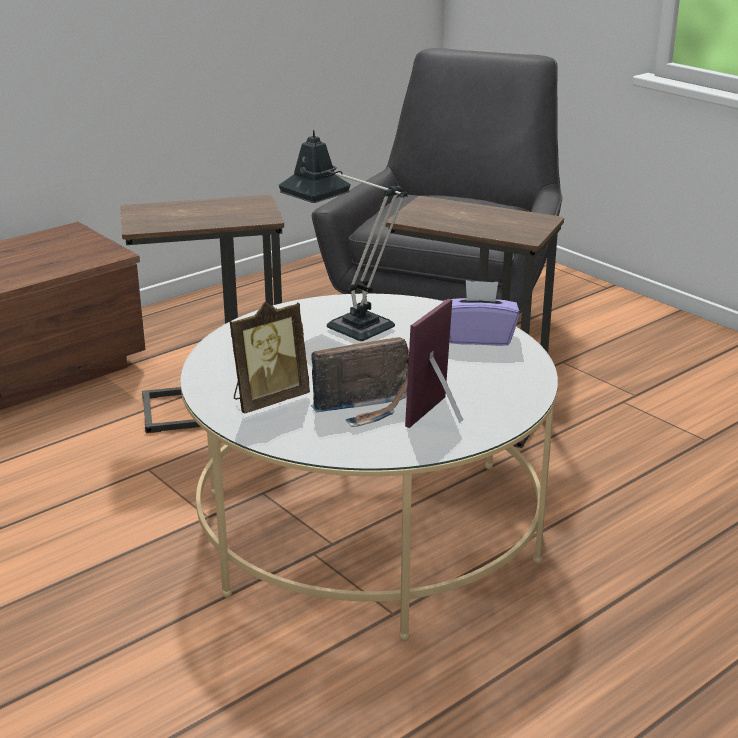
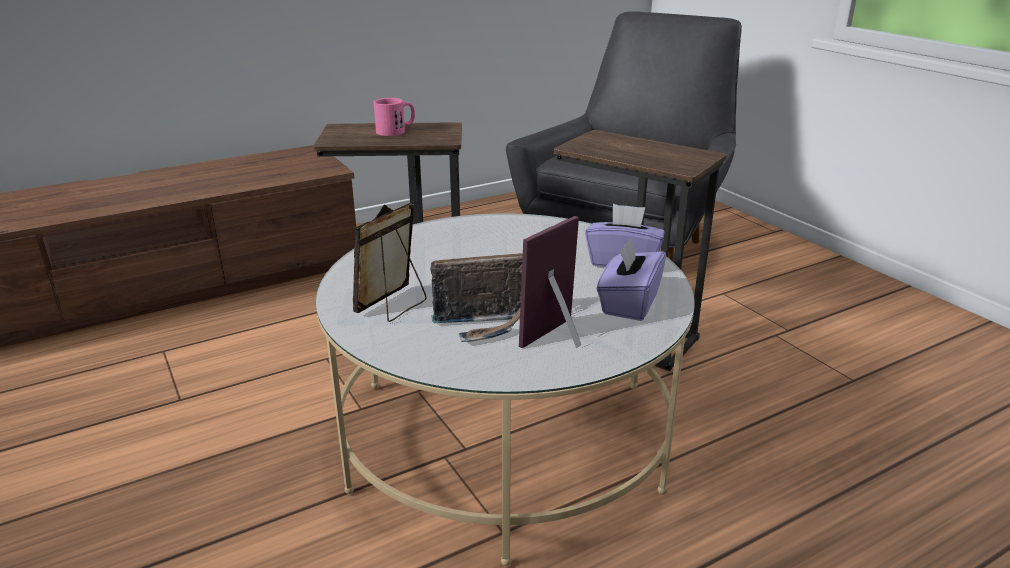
camera: 10 degrees right, 0 degrees up
picture frame [229,302,310,414] -> picture frame turned 150 degrees clockwise [353,203,427,322]
table lamp [279,130,407,341] -> none
none -> pink mug [374,98,415,136]
none -> purple tissue box [597,237,666,321]

